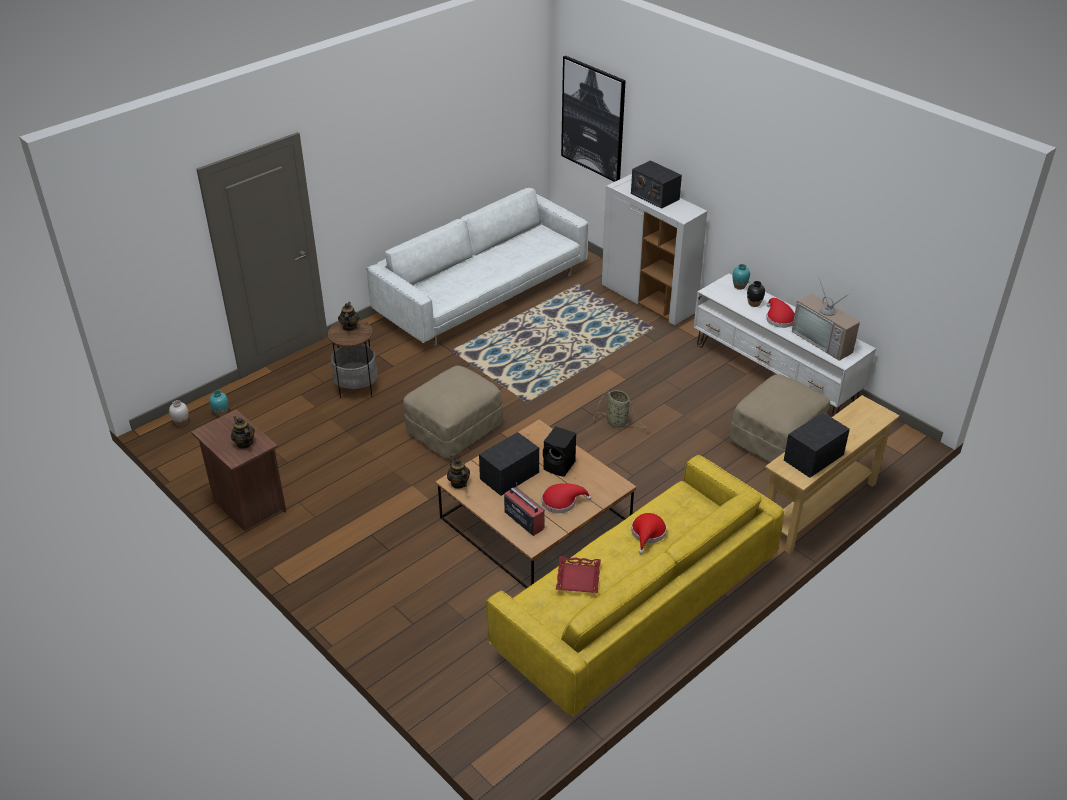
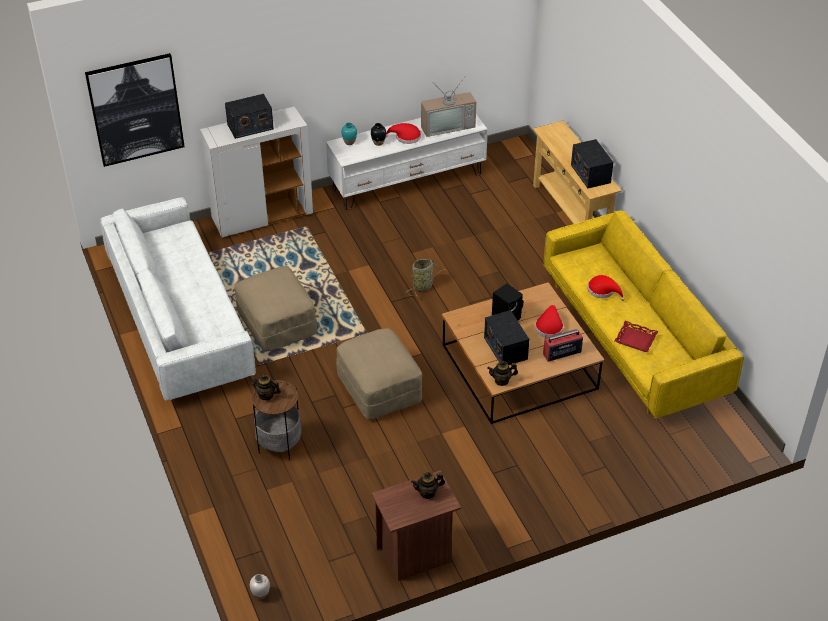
camera: 70 degrees left, 5 degrees up
turquoise vase [209,390,228,416] -> none
beige ottoman [730,374,830,462] -> beige ottoman moved to [234,266,317,352]

